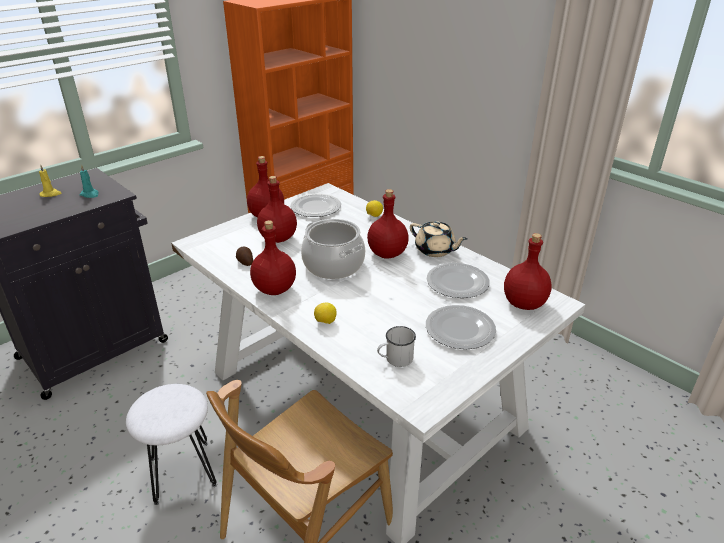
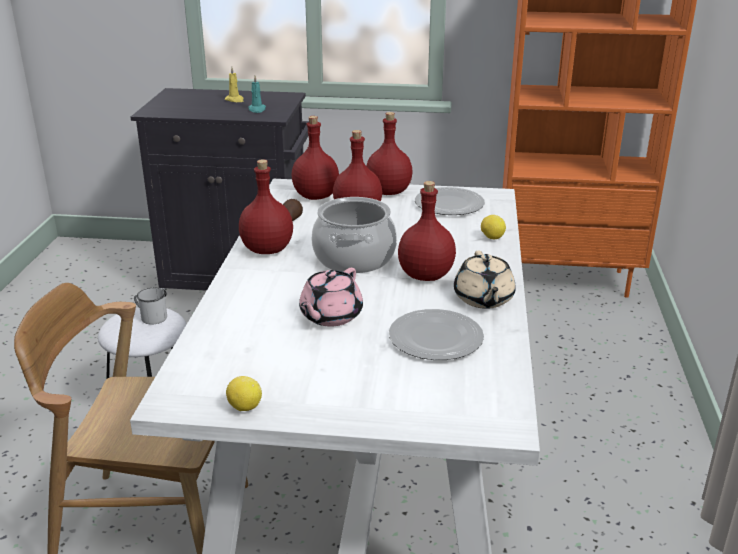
camera: 50 degrees right, 5 degrees down
lemon [314,302,337,324] -> lemon moved to [226,376,262,411]
white mug [377,326,416,367] -> white mug moved to [134,288,167,325]
plate [426,305,496,349] -> none
red bottle [504,233,552,310] -> red bottle moved to [292,116,339,200]
none -> pink teapot [299,268,363,326]

